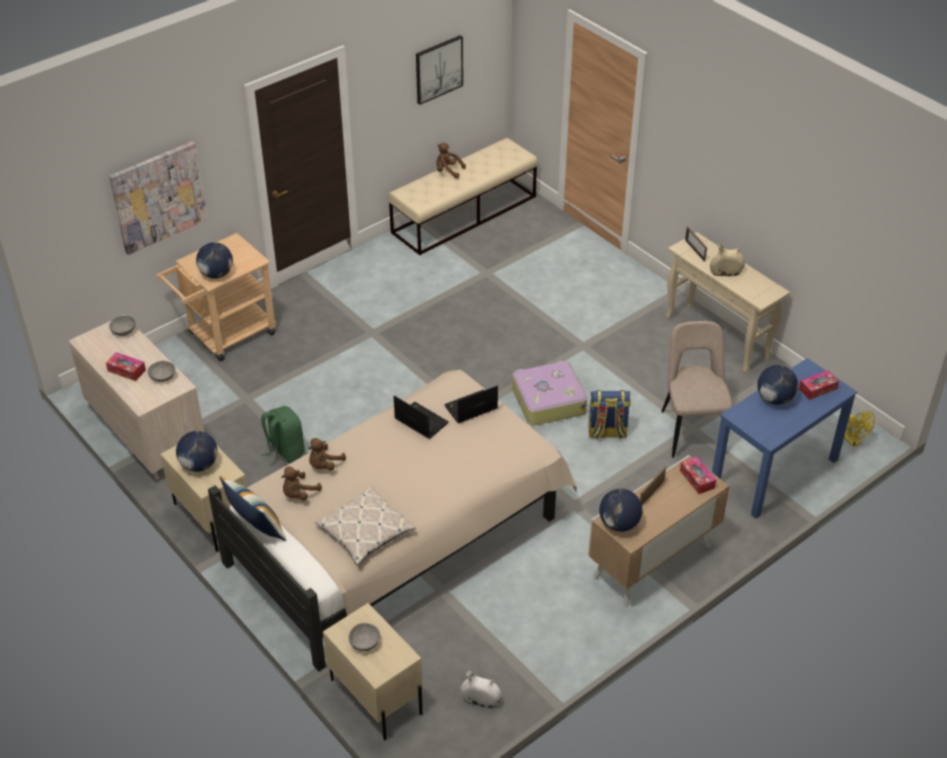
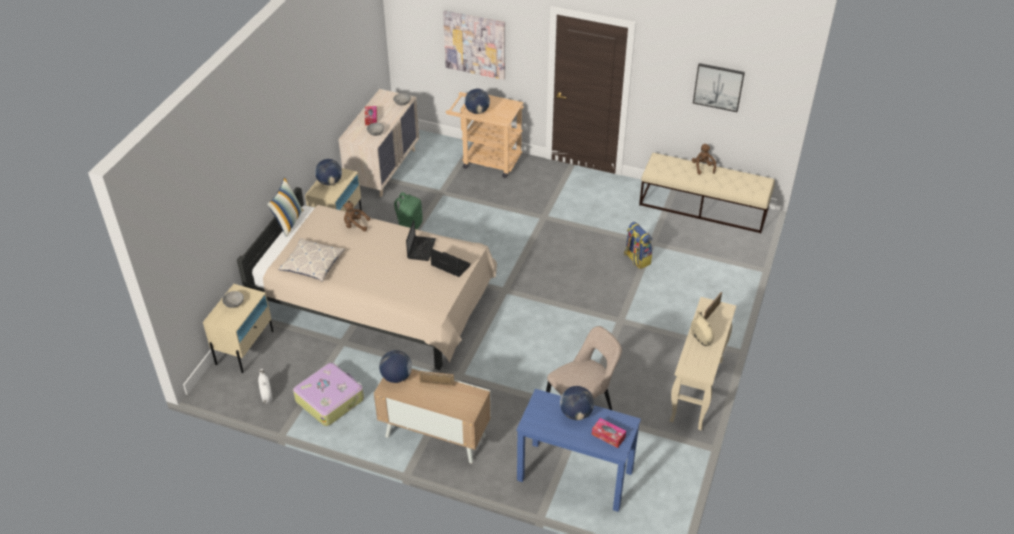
camera: 60 degrees right, 0 degrees up
brown plush toy [281,466,322,501] -> none
suitcase [512,361,587,426] -> suitcase moved to [293,363,364,426]
backpack [589,390,631,440] -> backpack moved to [624,222,652,269]
tissue box [680,456,716,494] -> none
yellow fan [844,411,875,447] -> none

